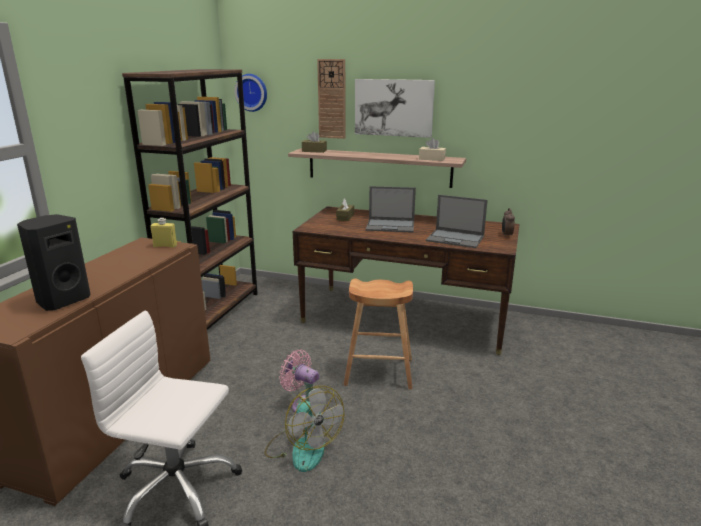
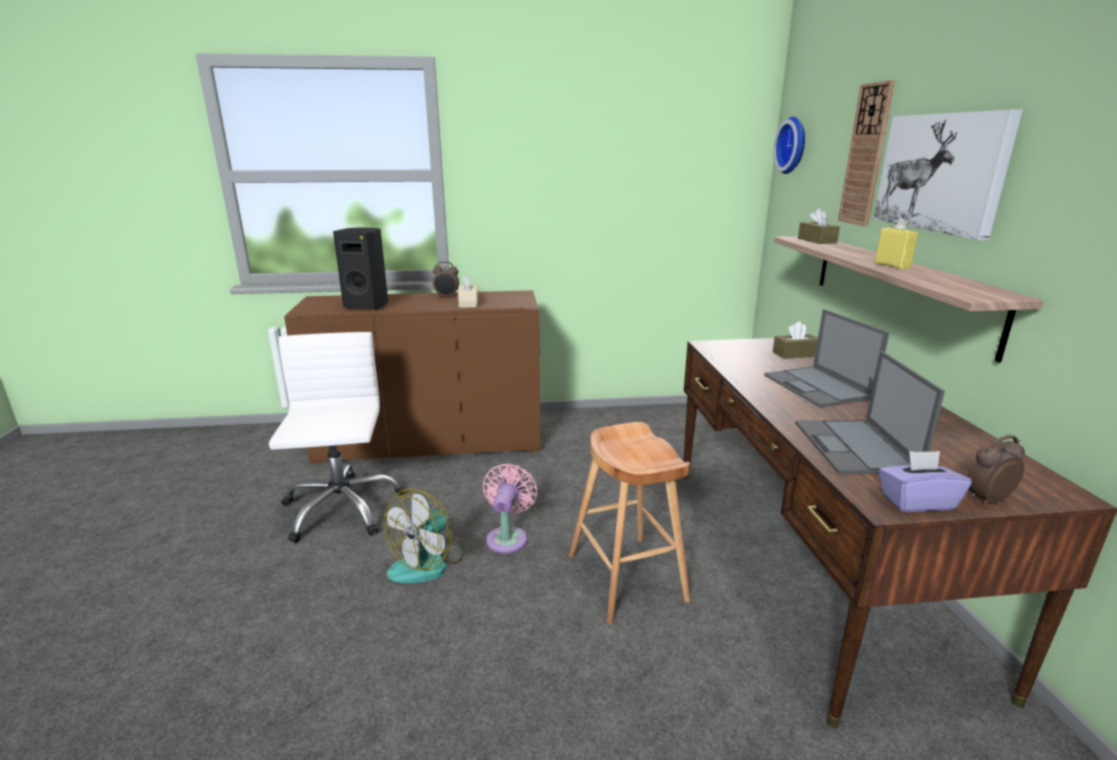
camera: 65 degrees right, 0 degrees up
brown bookcase [122,69,258,330] -> none
yellow bottle [150,218,177,248] -> yellow bottle moved to [875,219,919,270]
beige tissue box [419,138,446,161] -> beige tissue box moved to [458,275,478,308]
none -> alarm clock [433,262,459,298]
none -> purple tissue box [879,451,972,512]

